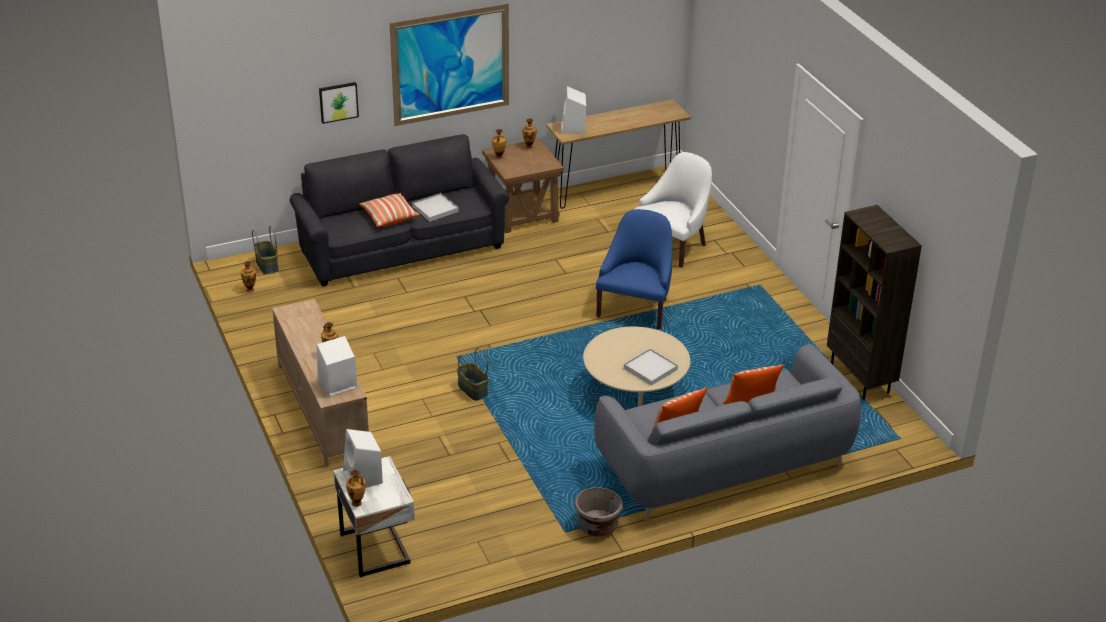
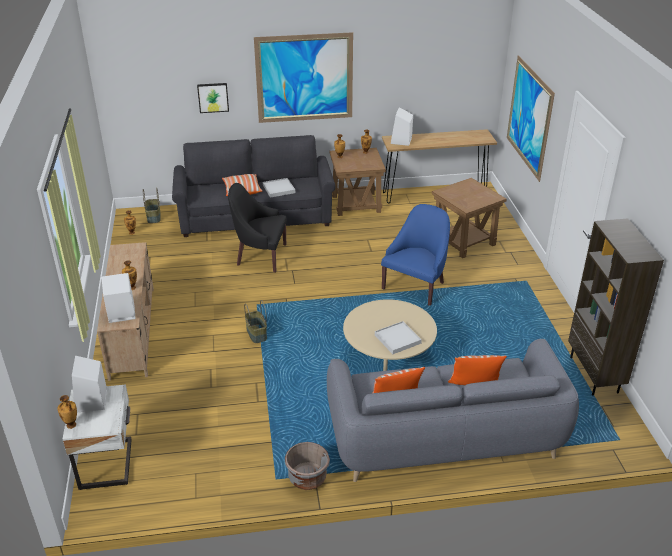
camera: 15 degrees right, 0 degrees up
white armchair [634,152,712,268] -> brown side table [432,178,507,258]
none -> black armchair [228,183,287,273]
none -> picture [507,55,555,182]

